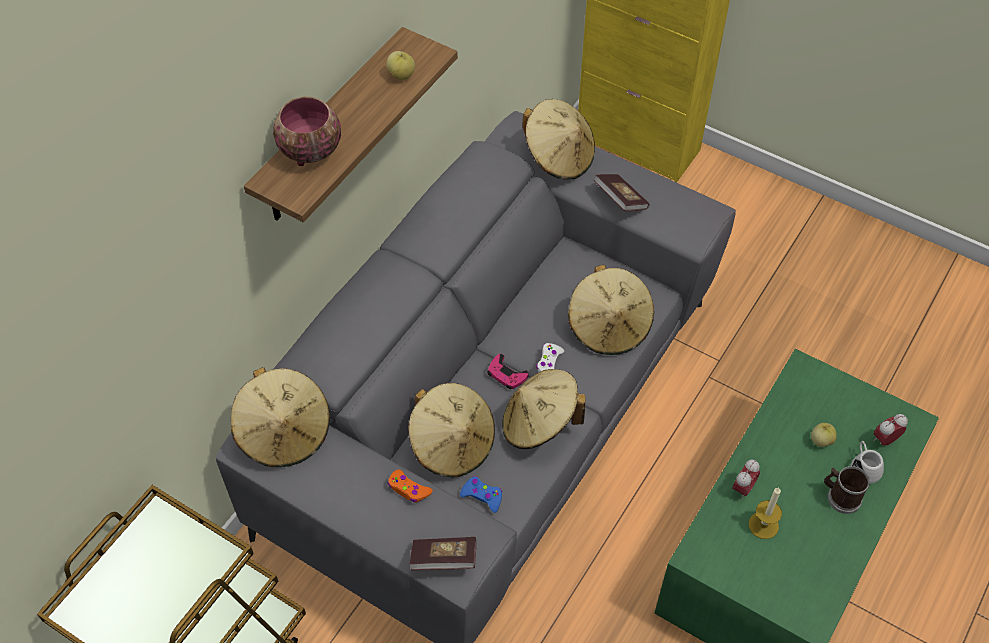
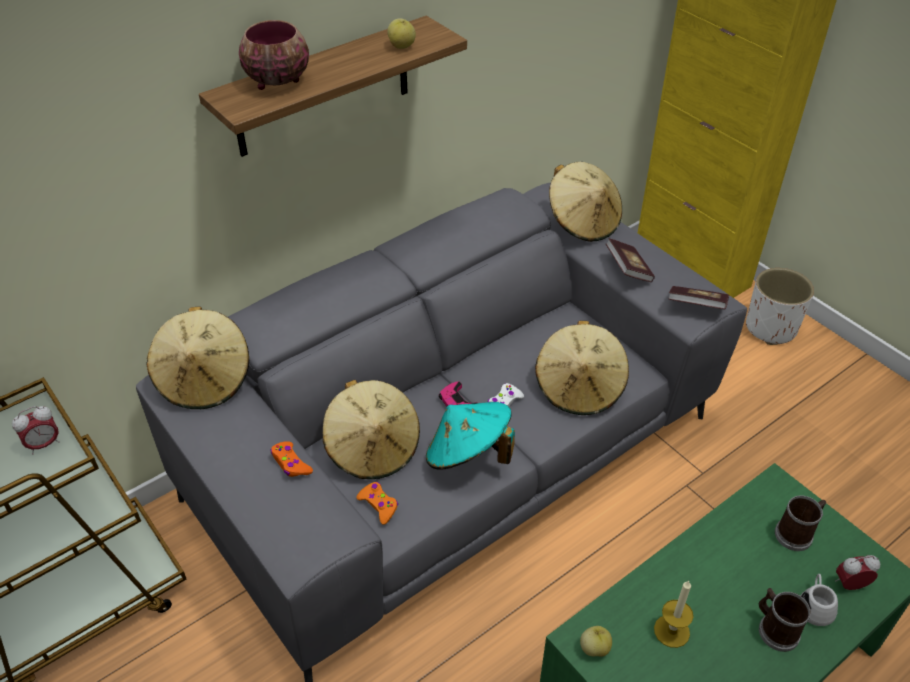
camera: 20 degrees right, 10 degrees down
book [410,537,476,570] -> book moved to [668,286,729,309]
blue game controller [460,476,502,513] -> orange game controller [356,482,398,525]
beige hat [502,369,586,449] -> turquoise hat [426,402,515,470]
alarm clock [732,460,760,499] -> alarm clock moved to [12,406,60,454]
apple [811,423,837,447] -> apple moved to [580,626,612,657]
none -> white planter [746,268,814,345]
none -> mug [775,495,826,551]

